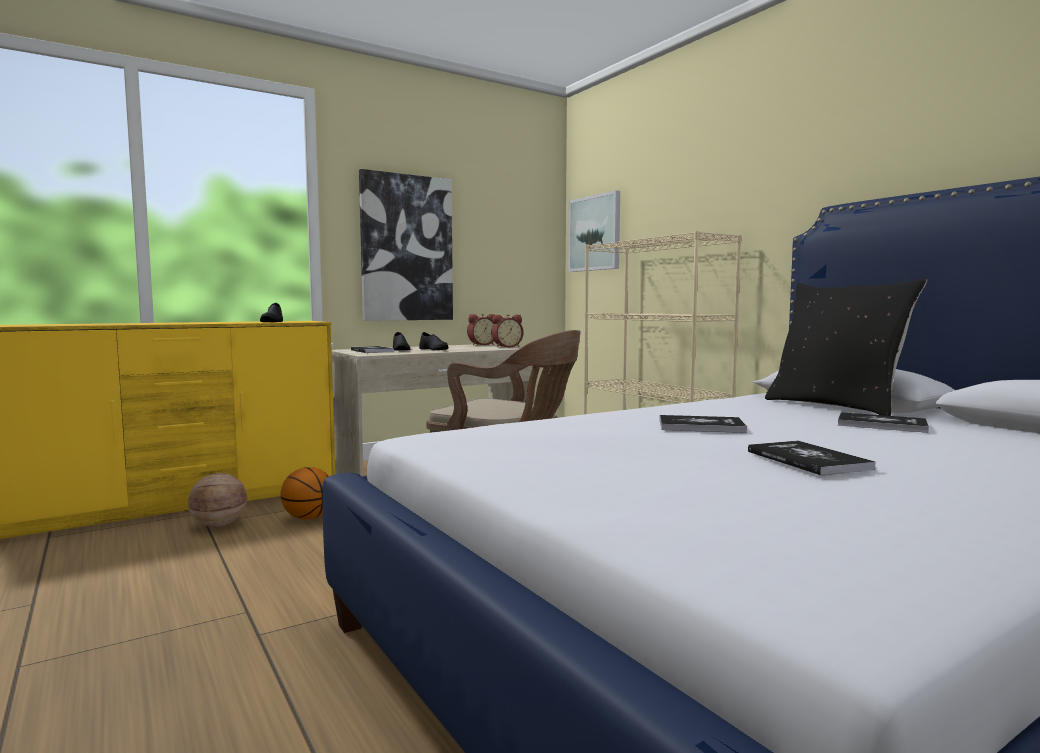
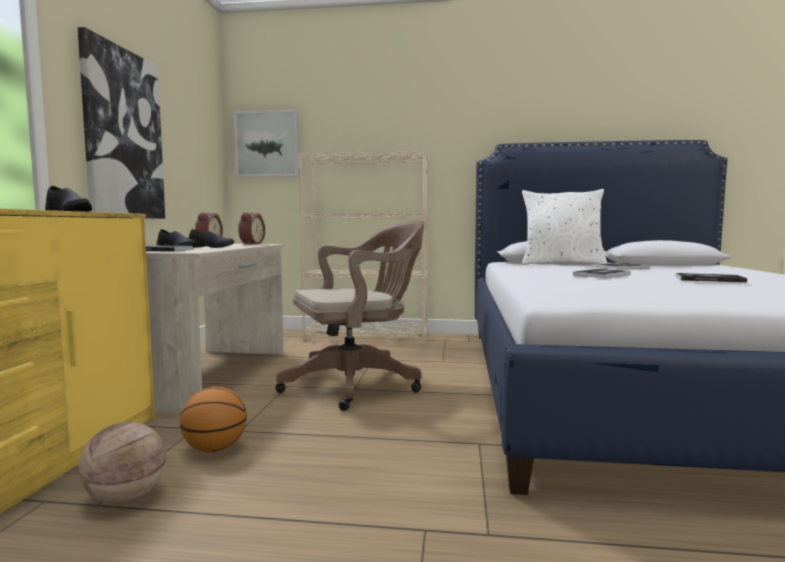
camera: 50 degrees left, 0 degrees up
black pillow [765,278,927,416] -> white pillow [522,189,608,265]

